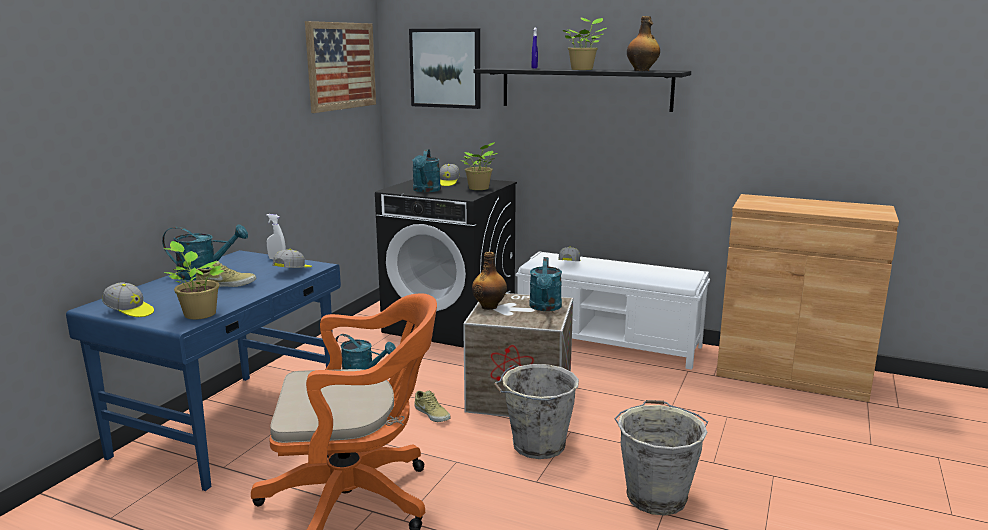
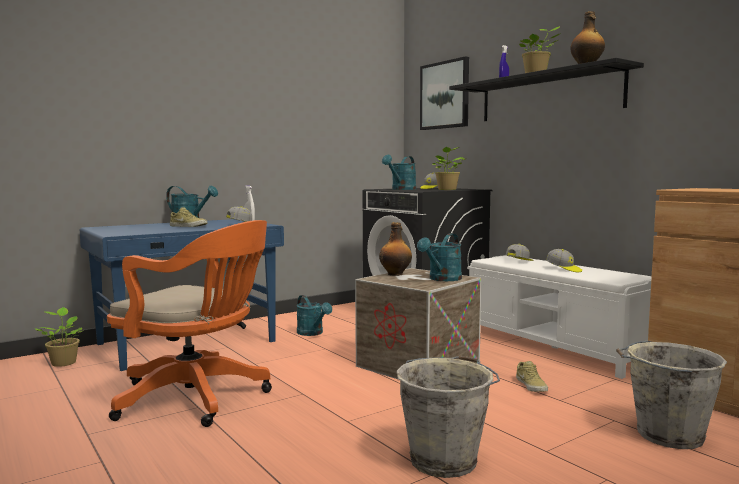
camera: 30 degrees right, 10 degrees down
cap [102,282,154,317] -> cap moved to [546,249,582,272]
potted plant [163,241,224,319] -> potted plant moved to [35,307,82,367]
picture [305,21,376,113] -> none
beige shoe [414,391,450,422] -> beige shoe moved to [516,361,548,392]
grey bucket [494,364,579,459] -> grey bucket moved to [616,341,727,449]

